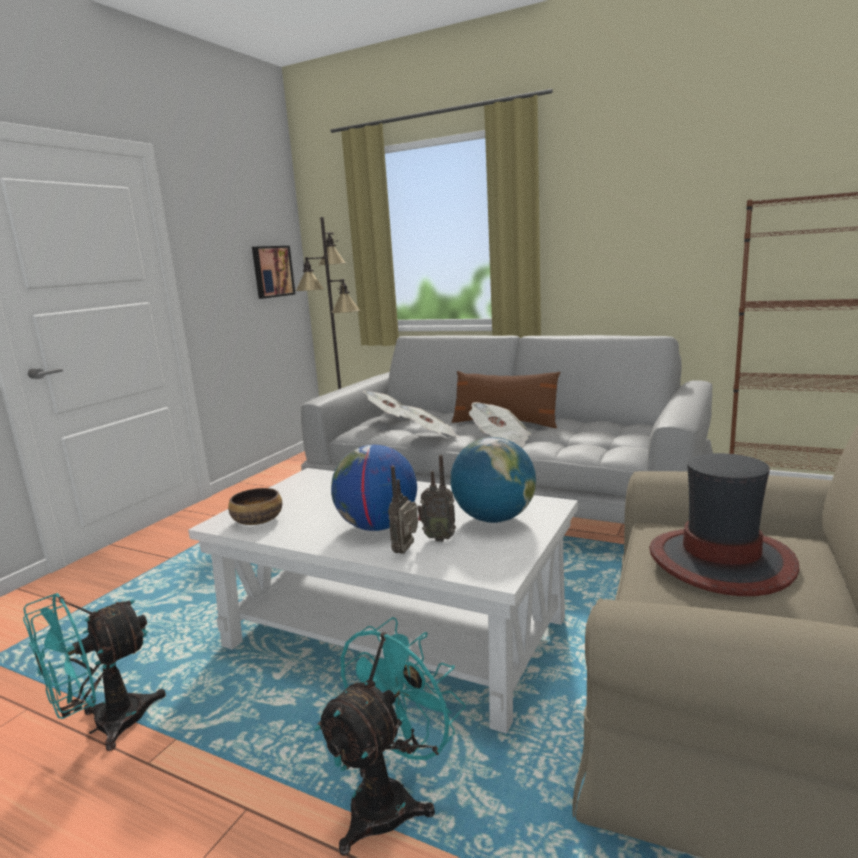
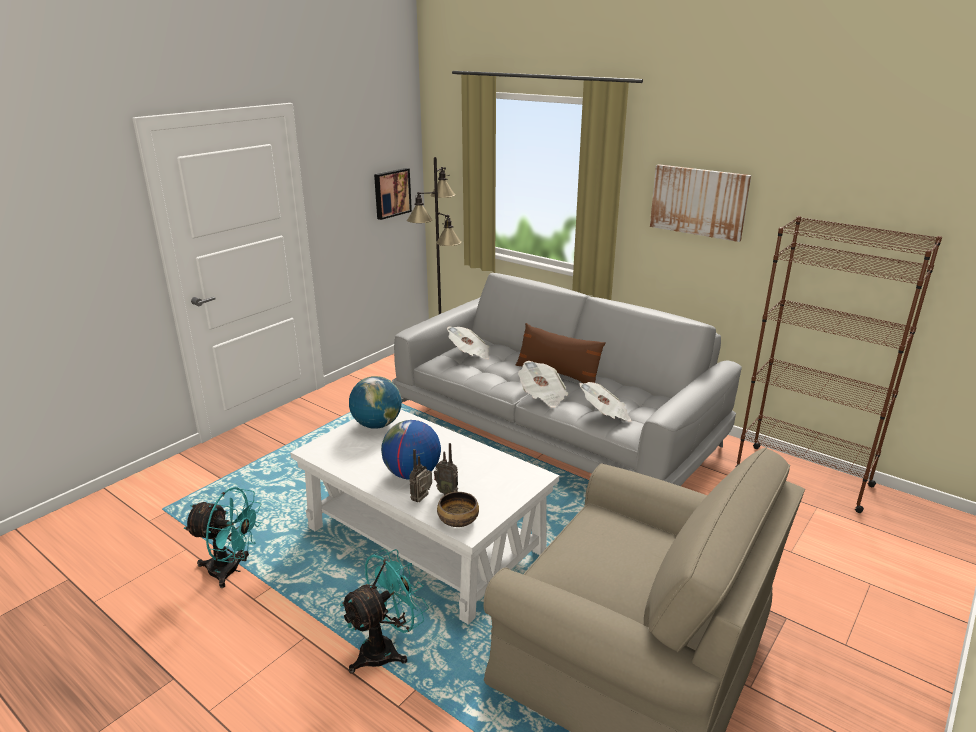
camera: 10 degrees right, 10 degrees up
turquoise fan [23,593,166,751] -> turquoise fan turned 135 degrees counterclockwise [184,487,262,588]
bowl [228,488,282,525] -> bowl moved to [437,492,479,527]
newspaper [398,405,459,437] -> newspaper moved to [580,382,631,422]
globe [450,437,536,523] -> globe moved to [349,376,402,429]
hat [649,453,800,596] -> none
none -> picture [650,164,751,242]

